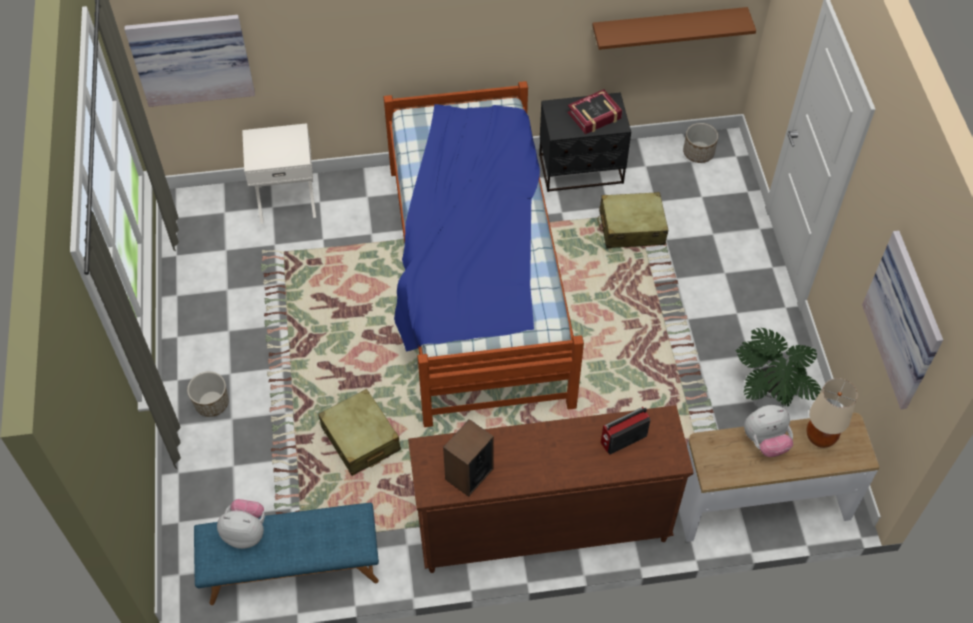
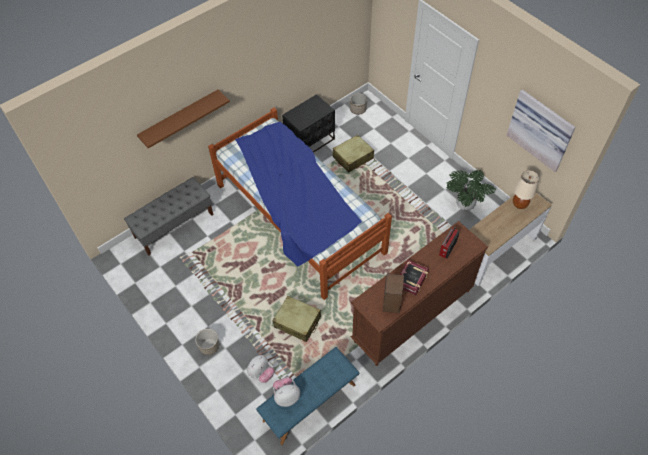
camera: 30 degrees left, 0 degrees up
picture [124,15,255,107] -> none
white nightstand [242,123,316,224] -> grey bench [124,177,214,256]
book [567,89,622,134] -> book moved to [399,260,429,295]
brown shelf [592,7,756,50] -> brown shelf moved to [137,90,230,148]
plush toy [744,405,793,457] -> plush toy moved to [247,355,275,383]

